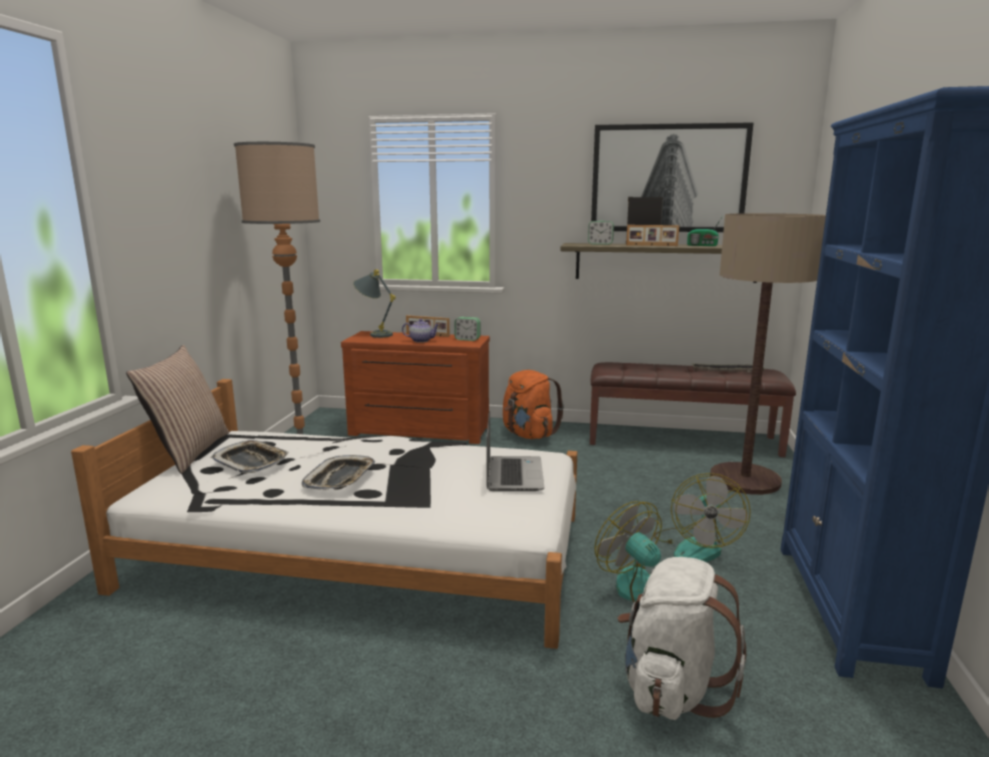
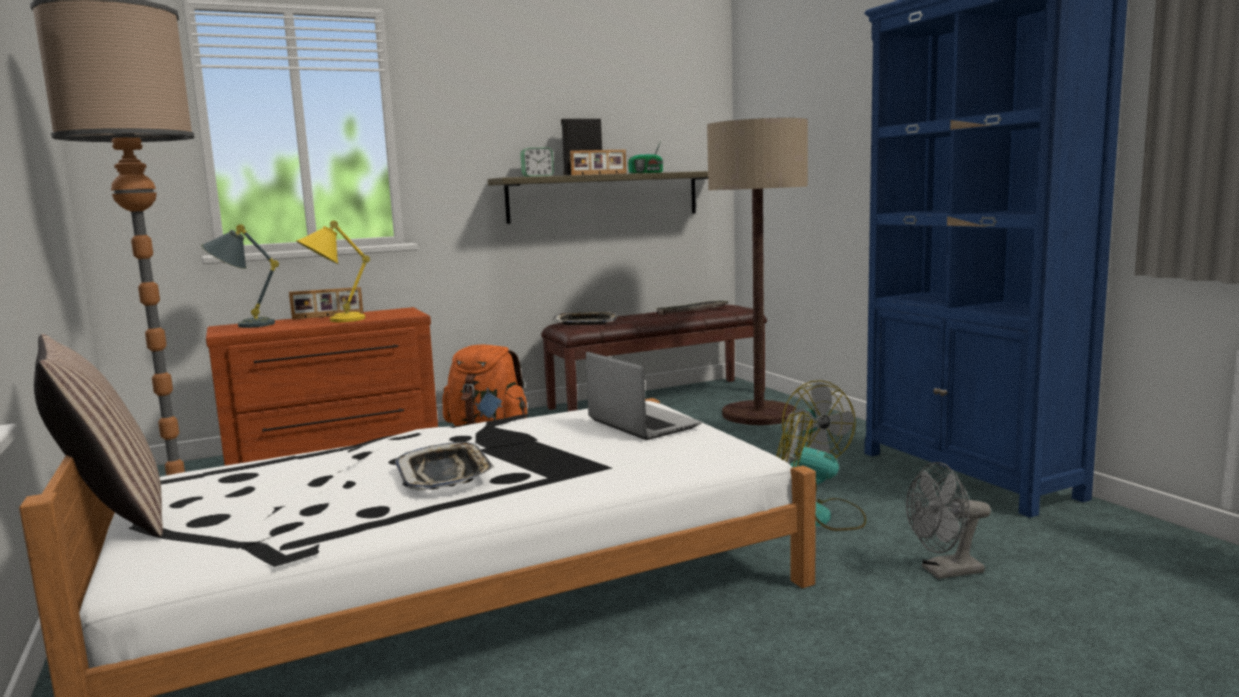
camera: 35 degrees left, 5 degrees down
tray [211,440,289,473] -> tray moved to [553,311,617,325]
teapot [402,319,439,343] -> yellow table lamp [296,221,370,322]
alarm clock [455,317,480,341] -> none
picture [591,122,754,232] -> none
white backpack [618,557,746,720] -> grey fan [906,462,991,579]

